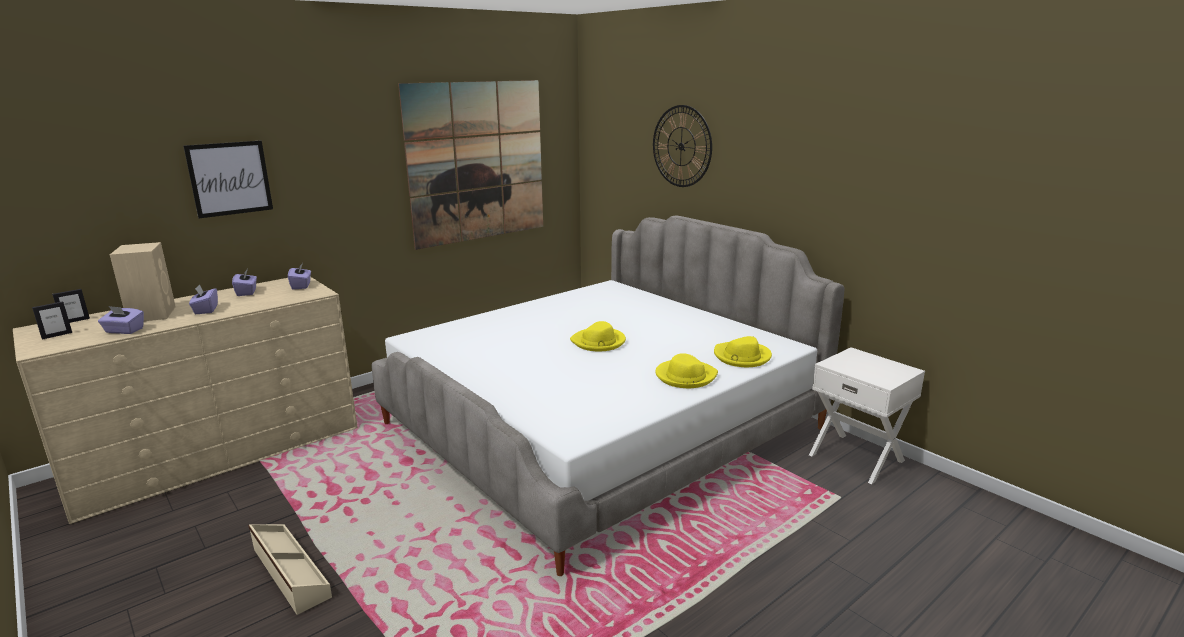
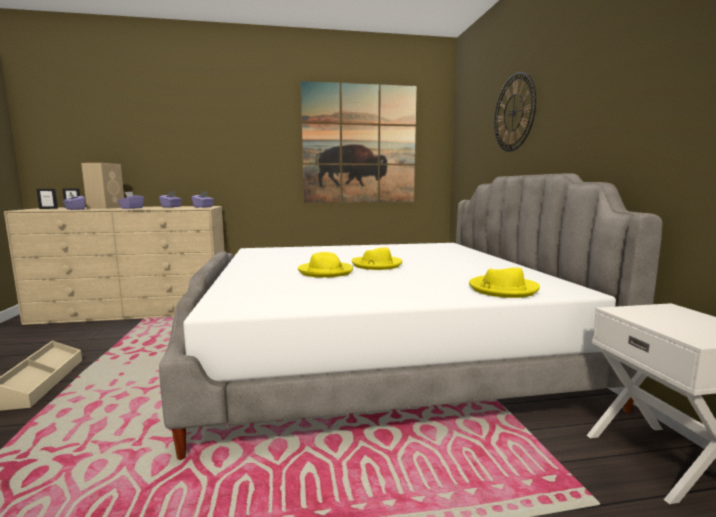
camera: 30 degrees right, 10 degrees down
picture [183,141,273,218] -> none
yellow hat [655,353,718,388] -> yellow hat moved to [298,252,353,278]

